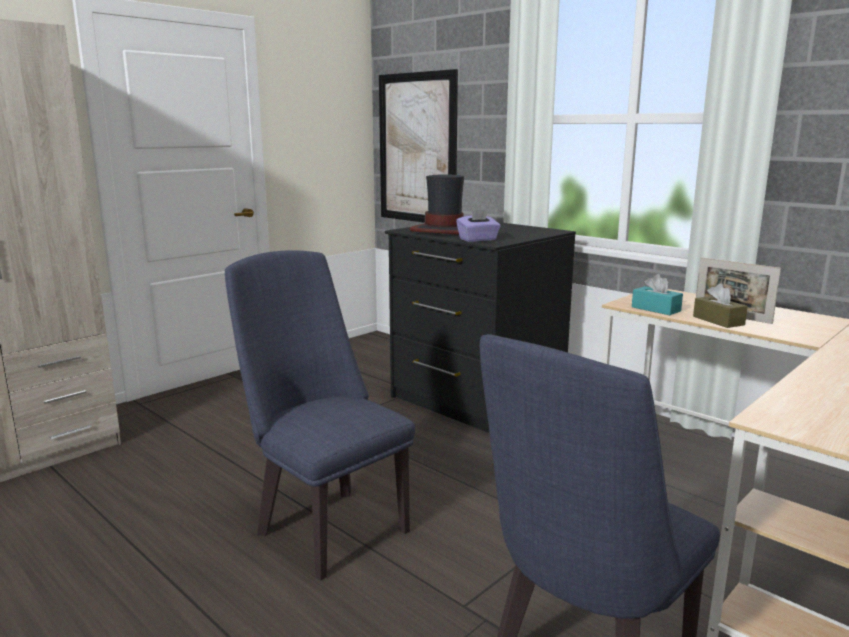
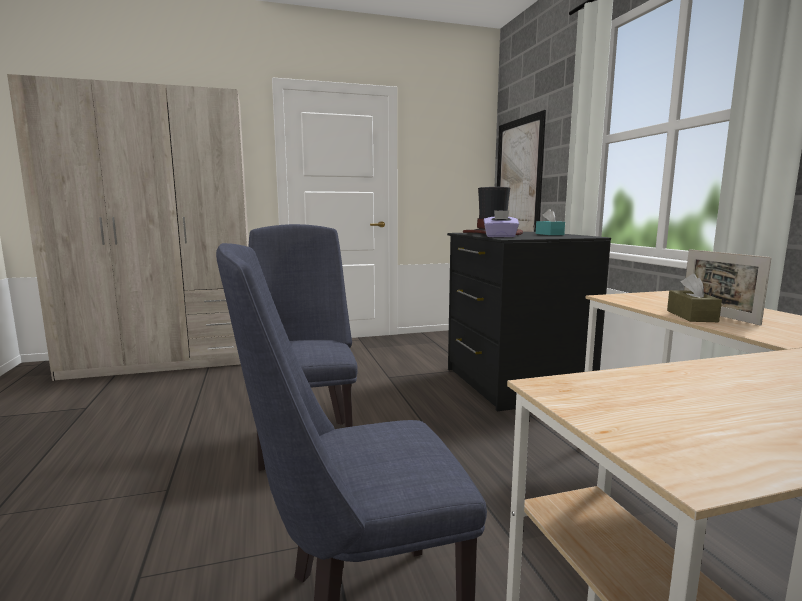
camera: 30 degrees right, 5 degrees down
turquoise tissue box [632,274,683,315] -> turquoise tissue box moved to [536,209,565,235]

